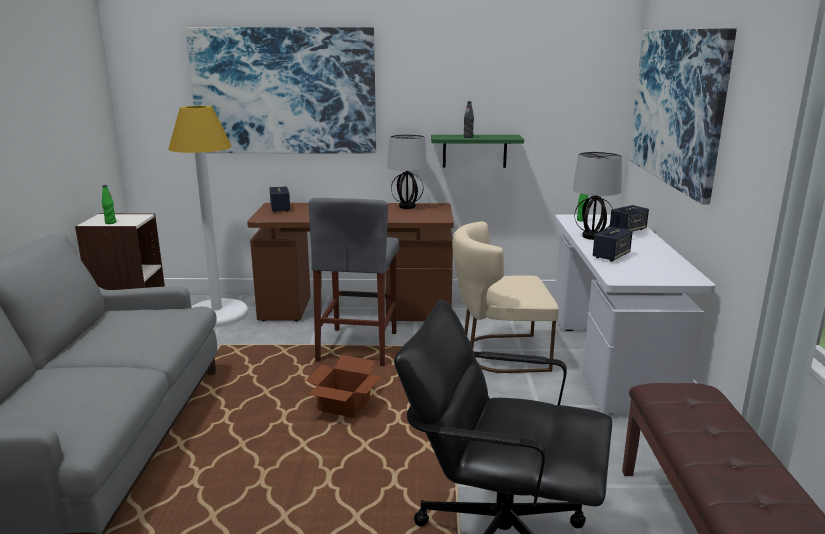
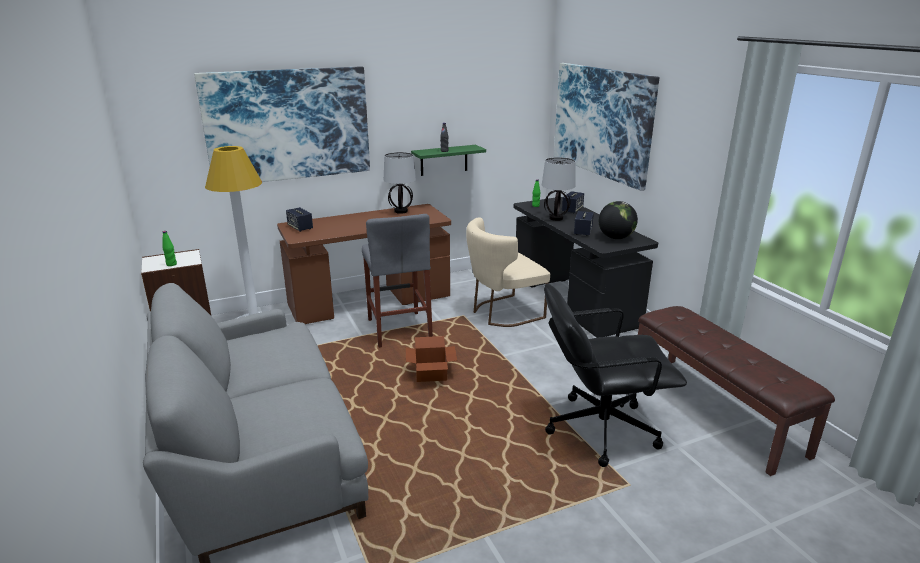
camera: 25 degrees left, 5 degrees up
white desk [555,214,715,414] -> black desk [513,197,658,338]
none -> globe [599,201,638,239]

